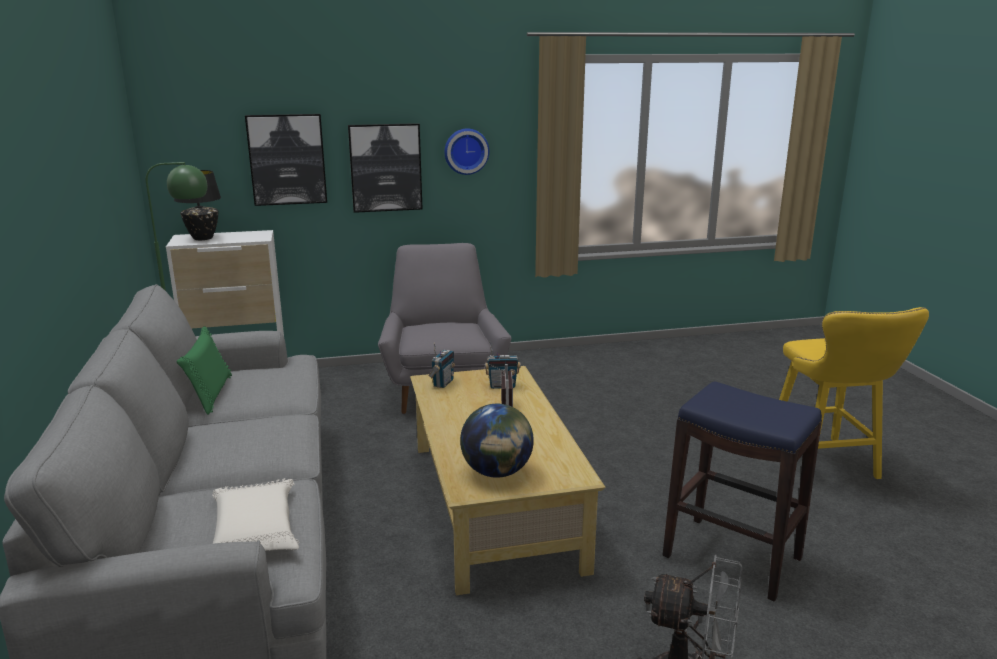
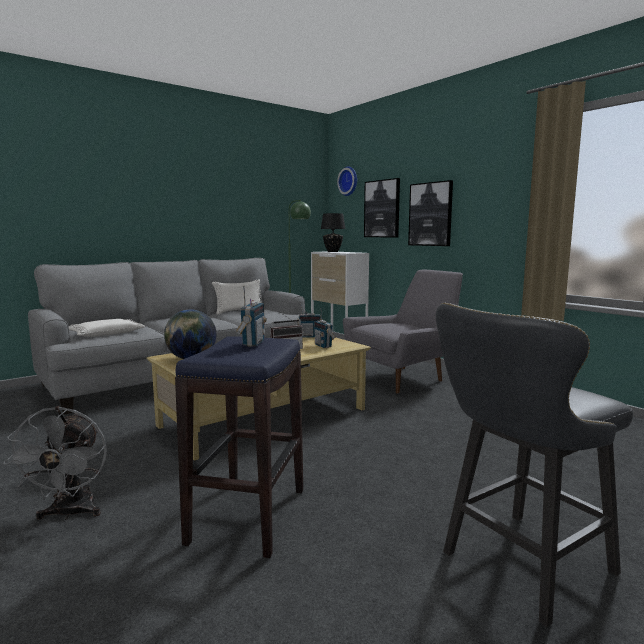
camera: 65 degrees right, 10 degrees down
green pillow [177,326,232,414] -> white pillow [212,279,263,314]
wall clock [444,129,489,175] -> wall clock moved to [337,166,357,196]
yellow stool [779,307,929,479] -> grey stool [436,303,633,627]
none -> radio [236,285,267,347]

